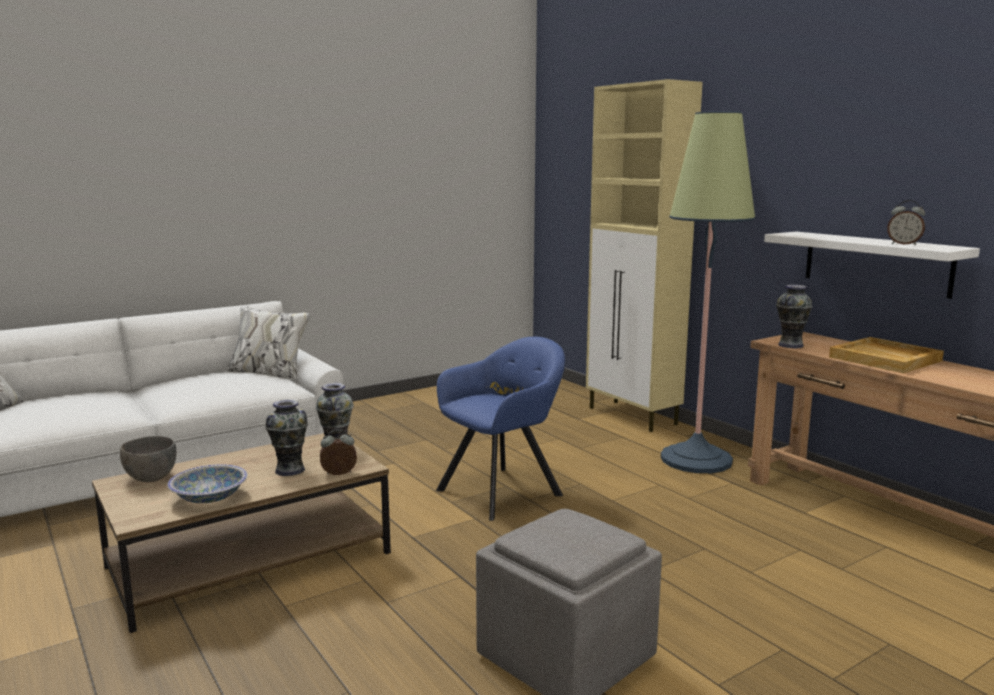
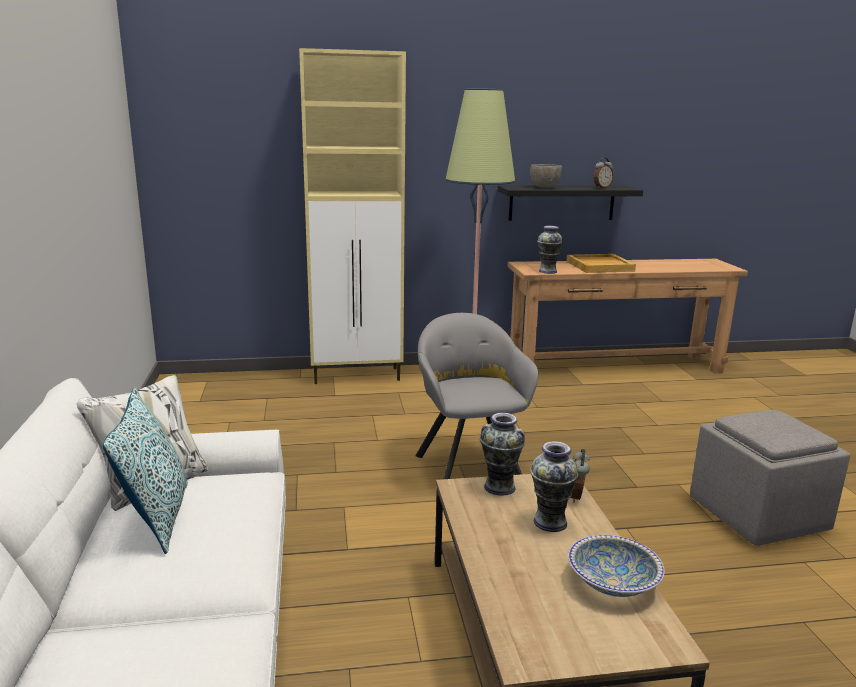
camera: 65 degrees left, 5 degrees up
grey bowl [120,436,176,482] -> grey bowl moved to [530,164,562,188]
blue armchair [436,337,565,521] -> grey armchair [415,313,538,479]
white shelf [764,232,980,299] -> black shelf [498,185,643,221]
none -> pillow [103,387,188,554]

